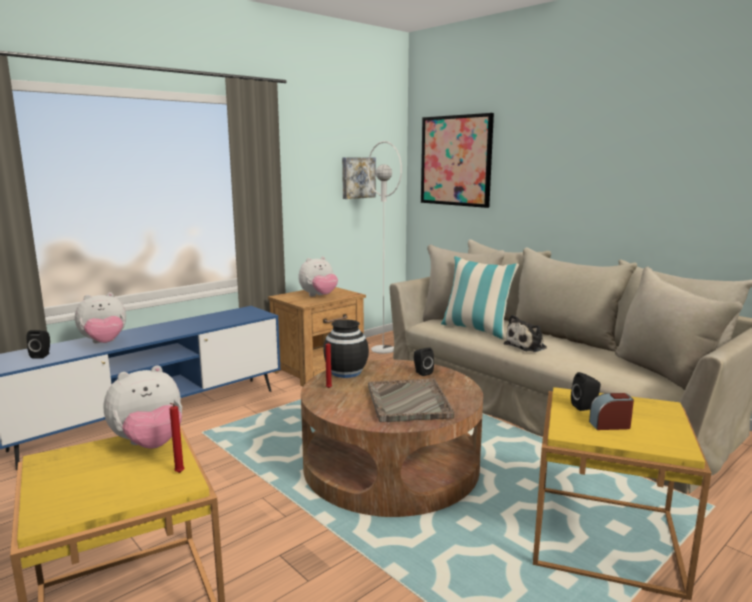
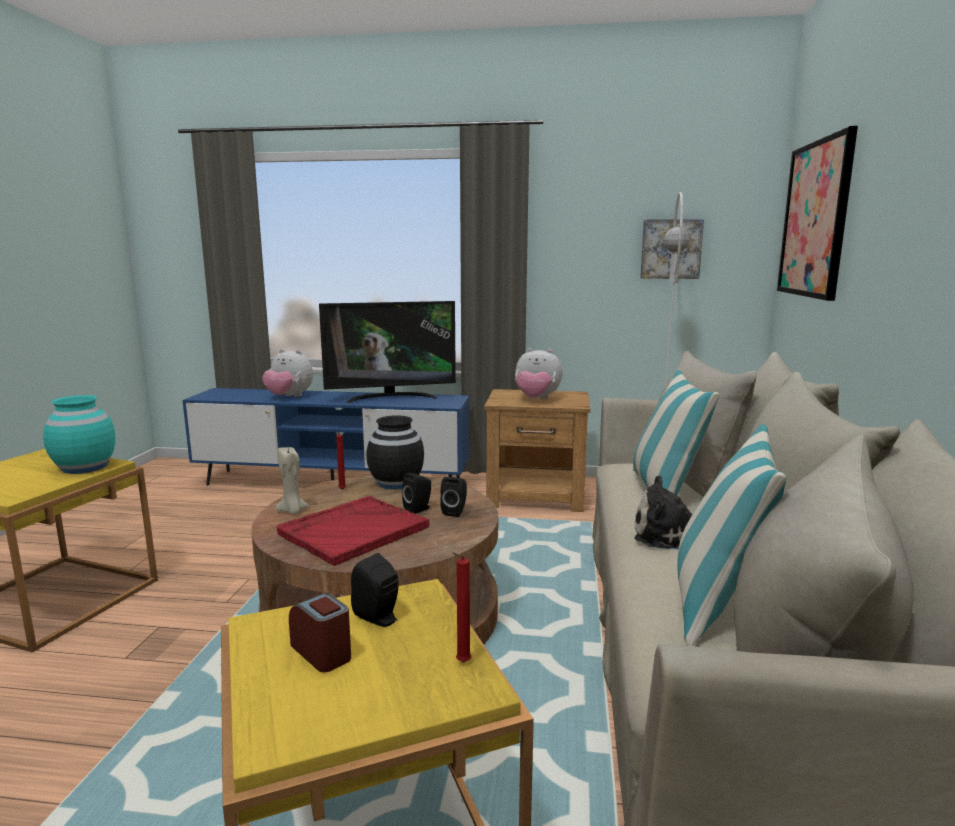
camera: 50 degrees right, 0 degrees up
black speaker [26,330,50,359] -> black speaker moved to [402,472,431,514]
plush toy [104,365,182,449] -> turquoise vase [43,395,115,474]
red candle [169,403,184,473] -> red candle moved to [452,552,471,663]
grey tray [368,378,455,422] -> red tray [277,496,429,566]
none -> beige candle [275,447,309,514]
none -> television [319,301,456,403]
none -> pillow [677,424,786,646]

